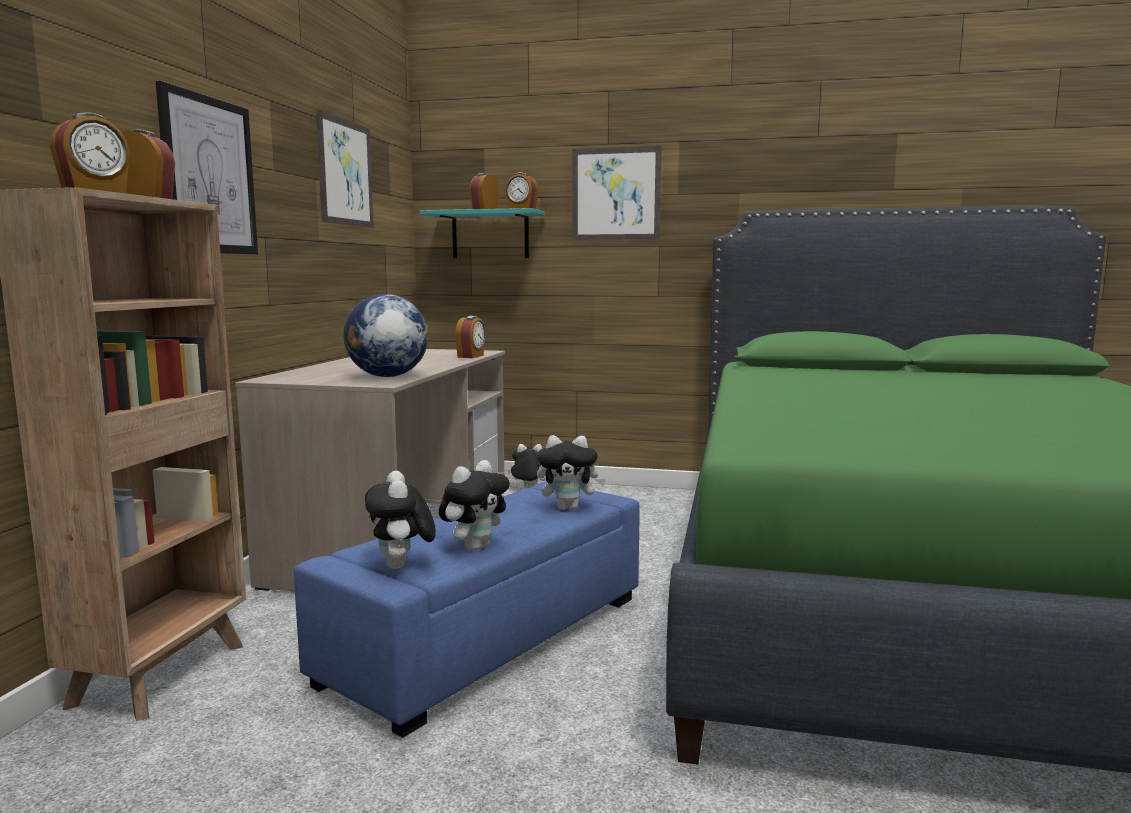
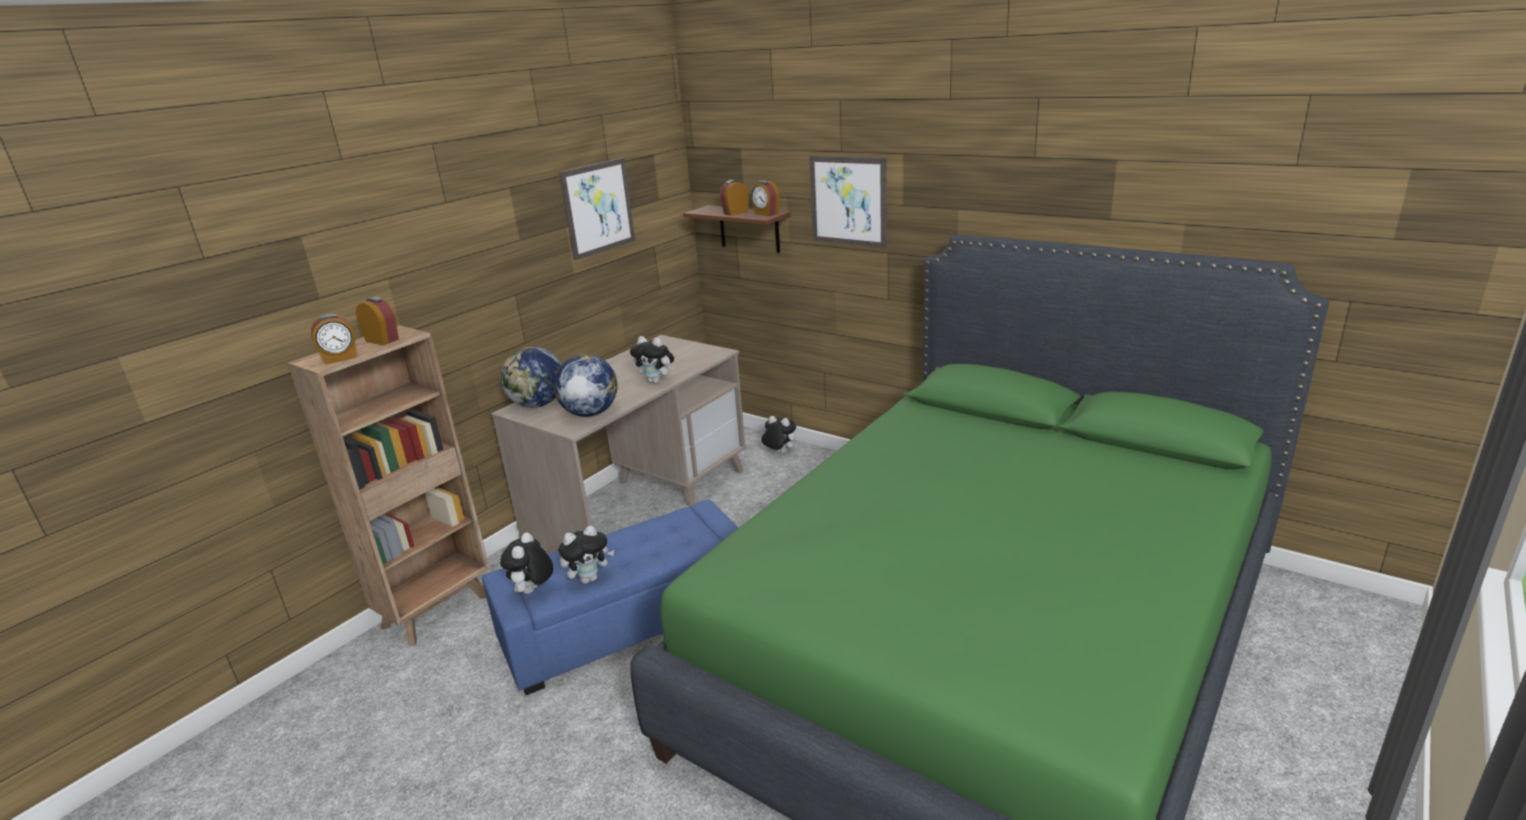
camera: 25 degrees right, 15 degrees up
picture [156,81,258,254] -> none
turquoise shelf [420,208,545,258] -> brown shelf [683,205,791,253]
alarm clock [455,316,485,358] -> none
plush toy [537,435,606,510] -> plush toy moved to [630,336,674,384]
none -> globe [501,347,561,408]

